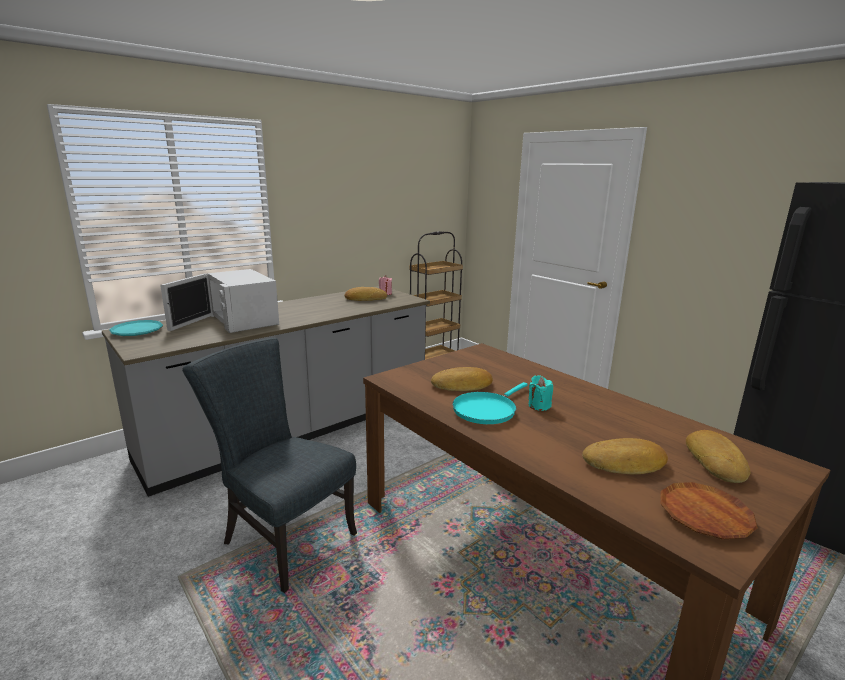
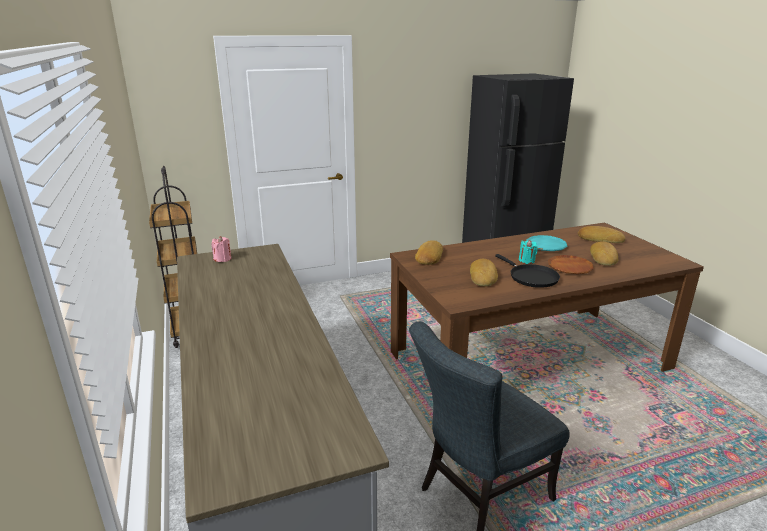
camera: 70 degrees left, 5 degrees up
turquoise plate [110,320,163,336] -> turquoise plate moved to [526,235,567,251]
white microwave [160,269,279,333] -> none
bread [345,287,387,301] -> bread moved to [415,240,443,265]
turquoise frying pan [452,382,527,424] -> black frying pan [495,254,560,288]
brown plate [660,482,758,539] -> brown plate moved to [548,255,594,274]

